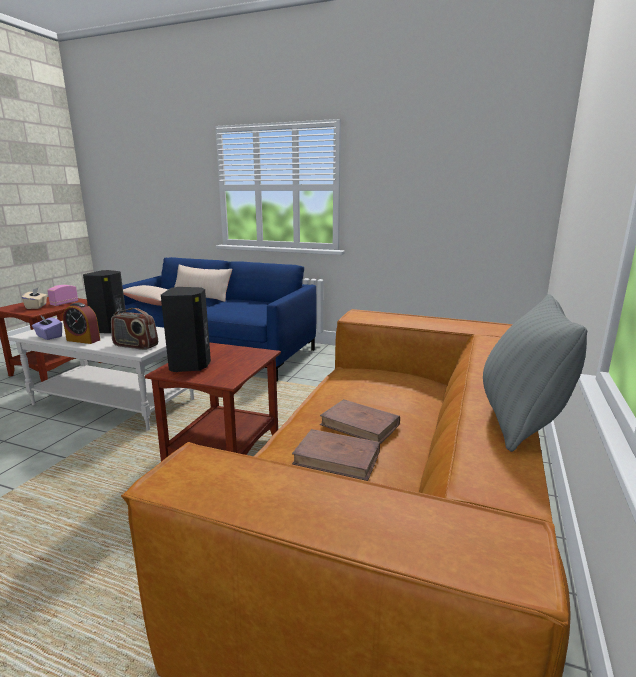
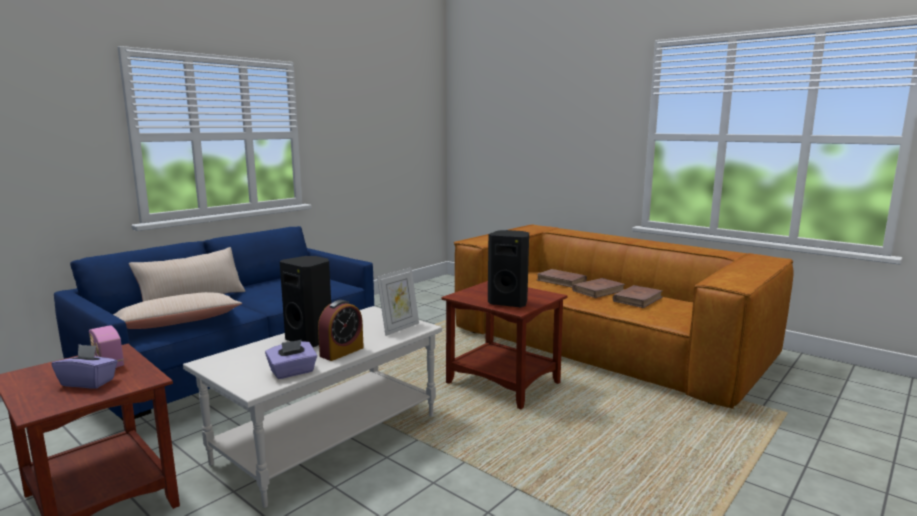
camera: 70 degrees left, 5 degrees down
beige tissue box [22,288,47,309] -> purple tissue box [52,344,118,388]
radio [111,308,158,350] -> picture frame [377,267,419,336]
grey pillow [483,294,587,452] -> none
none -> brown book [537,269,587,288]

